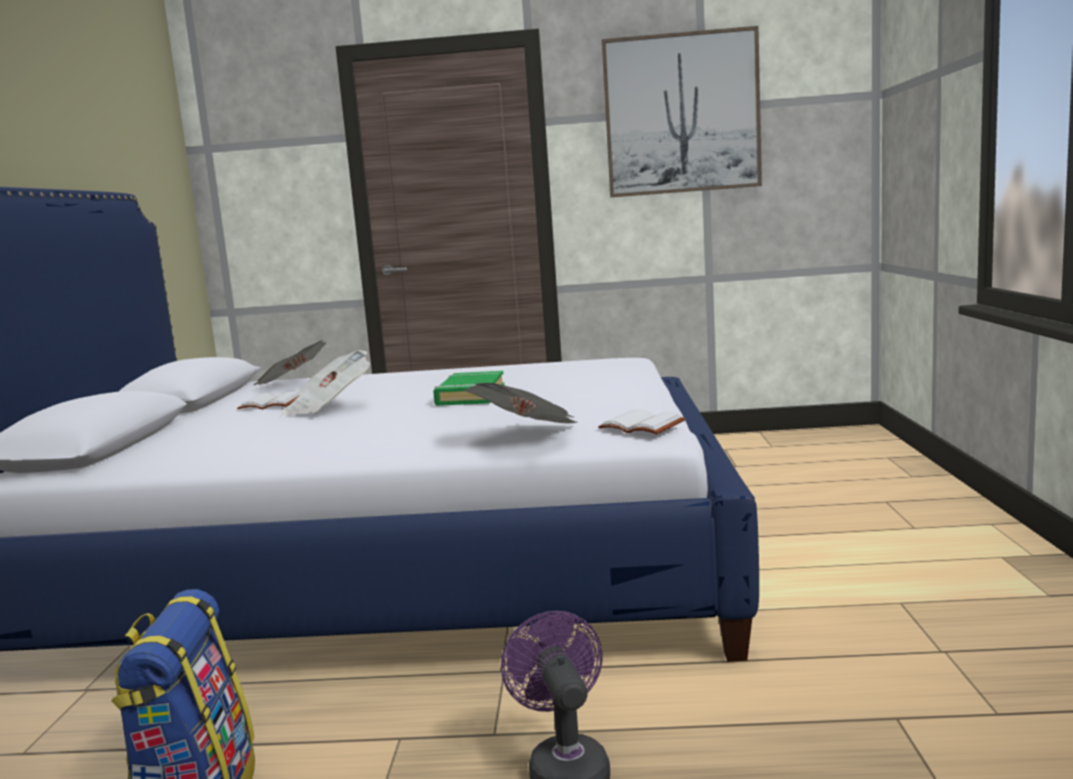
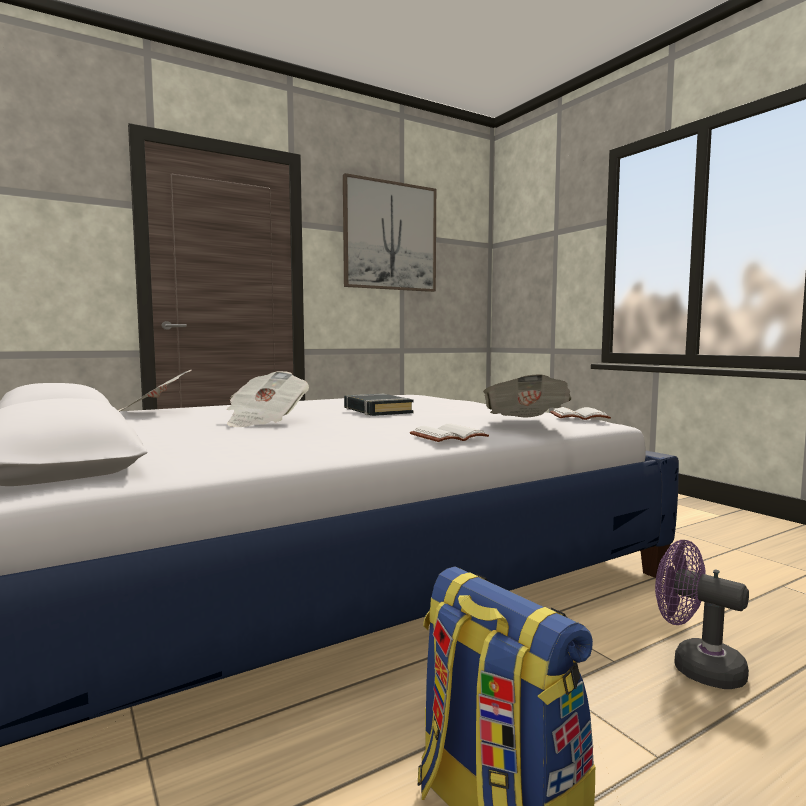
camera: 35 degrees left, 5 degrees down
white book [237,392,300,409] -> white book moved to [410,424,489,442]
green book [433,371,504,406] -> black book [344,394,413,416]

